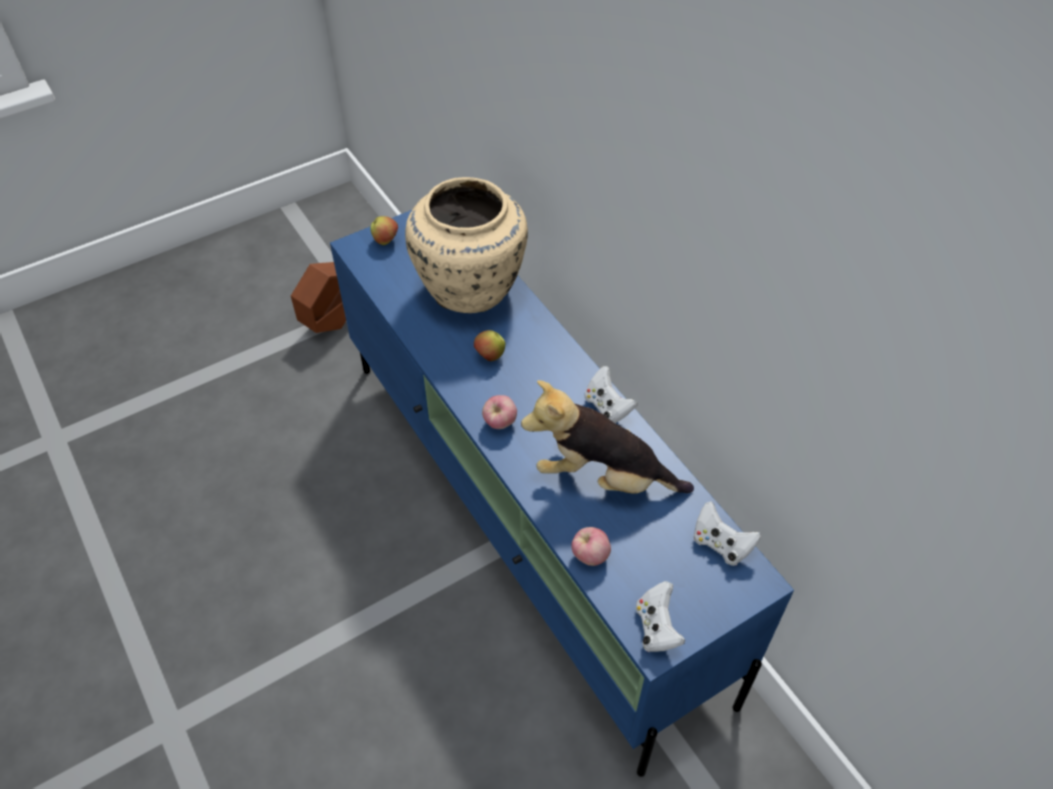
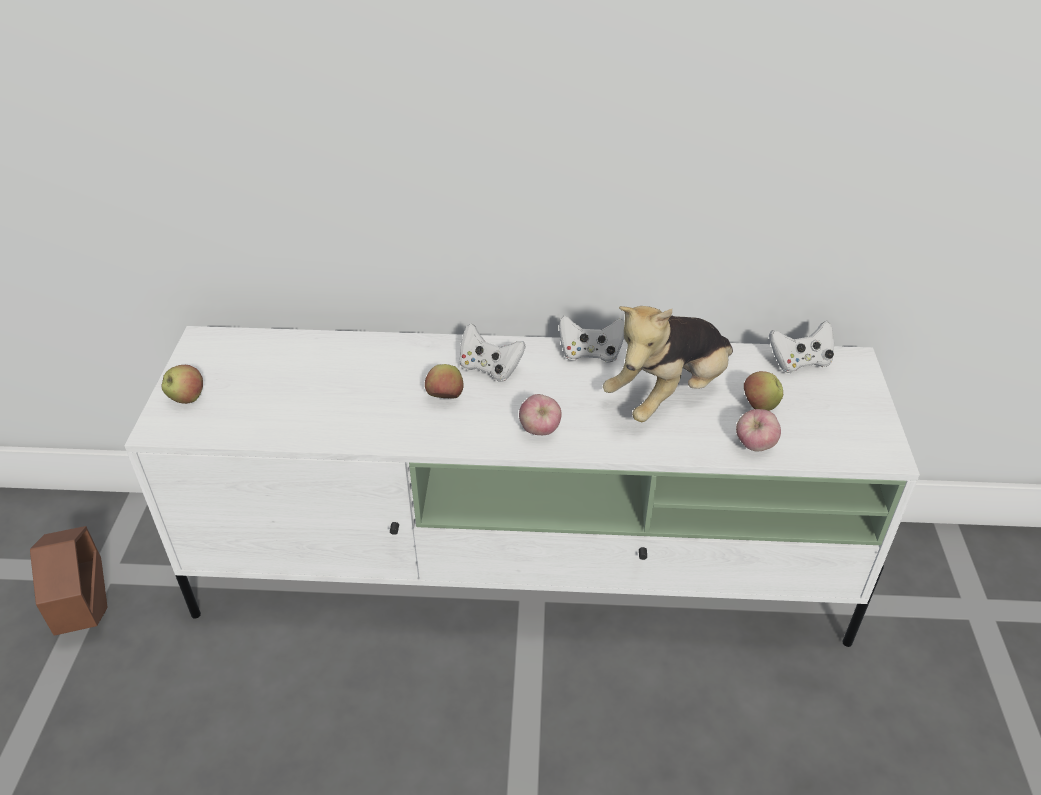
camera: 55 degrees left, 10 degrees down
blue tv stand [330,210,794,777] -> white tv stand [124,326,920,647]
beige vase [405,177,528,313] -> none
white game controller [636,581,685,652] -> white game controller moved to [460,323,526,382]
none -> apple [744,371,783,411]

